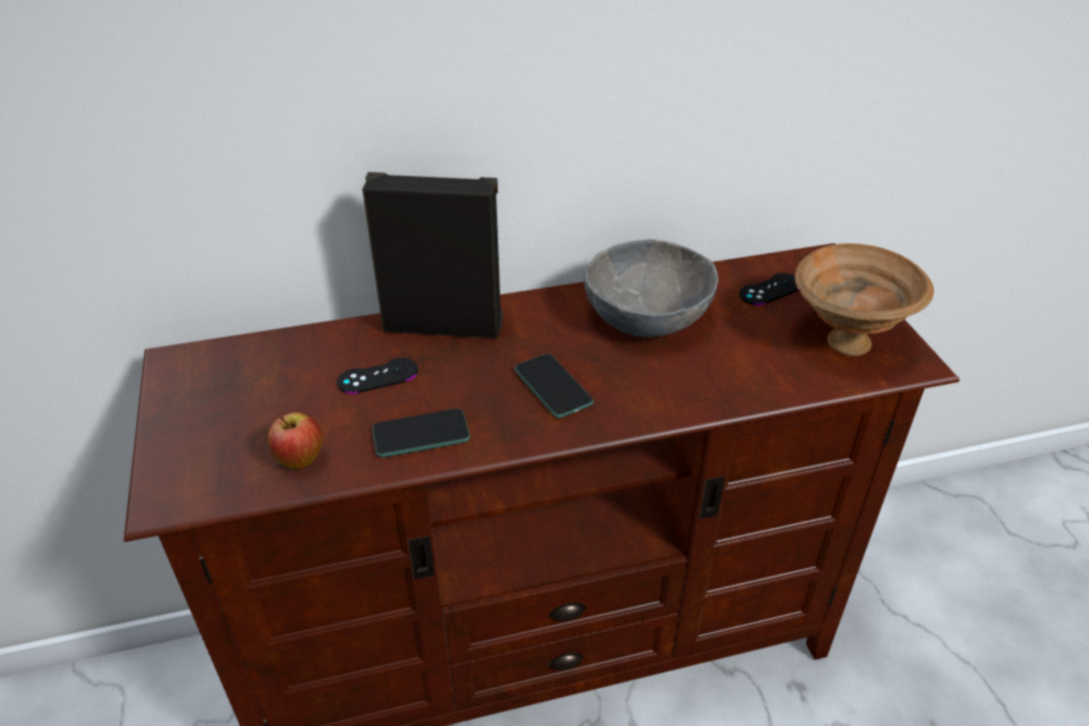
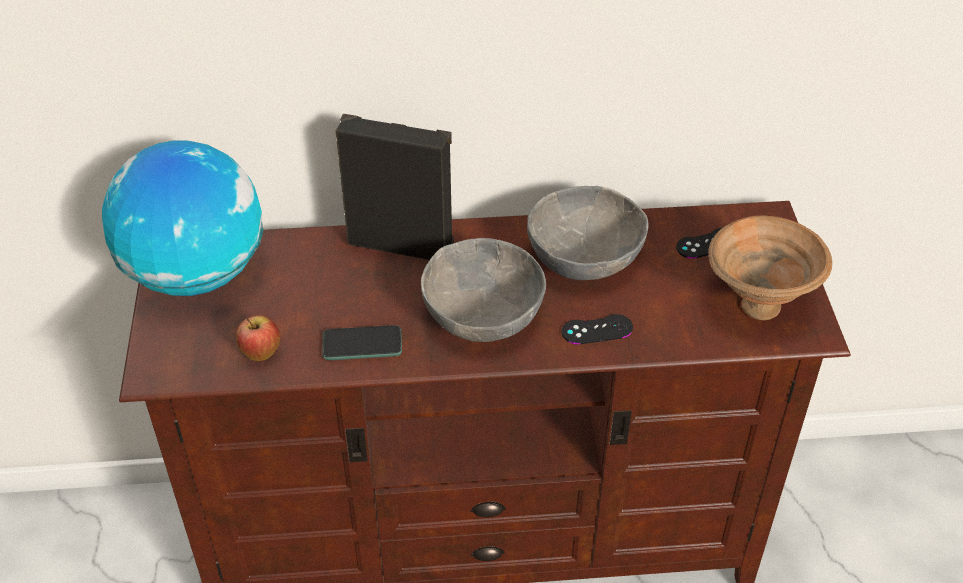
camera: 10 degrees right, 5 degrees up
black game controller [337,358,418,394] -> black game controller moved to [562,314,633,344]
phone [515,354,594,418] -> grey bowl [421,238,546,342]
none -> globe [102,141,263,296]

